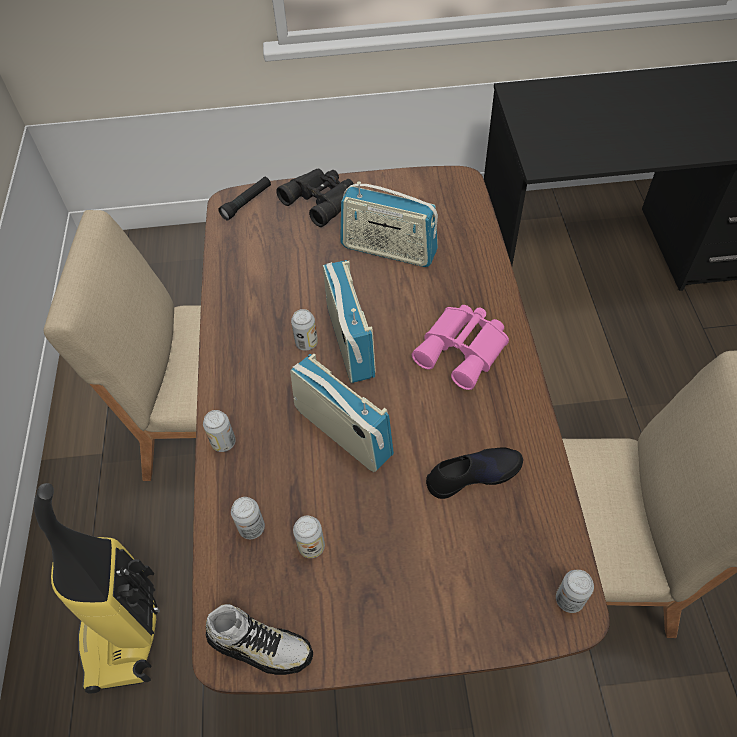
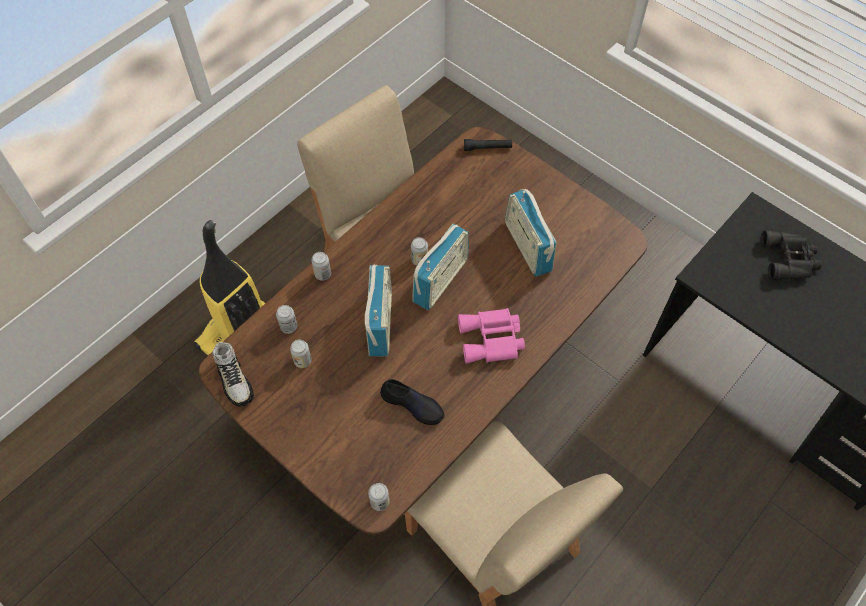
camera: 45 degrees right, 5 degrees up
black binoculars [276,168,354,227] -> black binoculars moved to [761,230,822,280]

